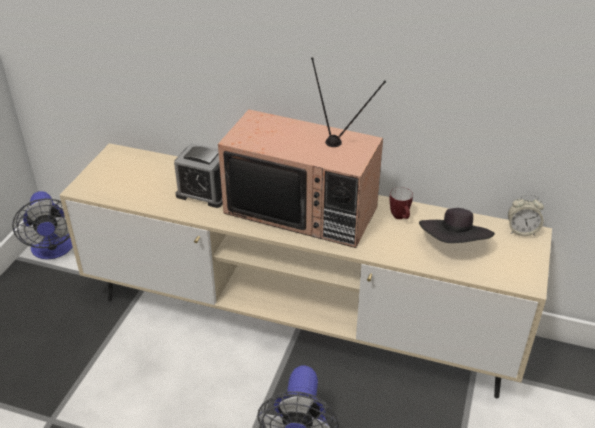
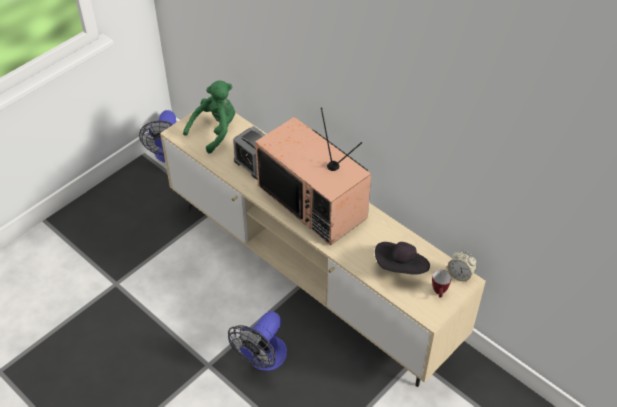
camera: 25 degrees right, 10 degrees up
mug [389,187,413,219] -> mug moved to [432,270,451,298]
none -> green plush toy [183,80,235,154]

